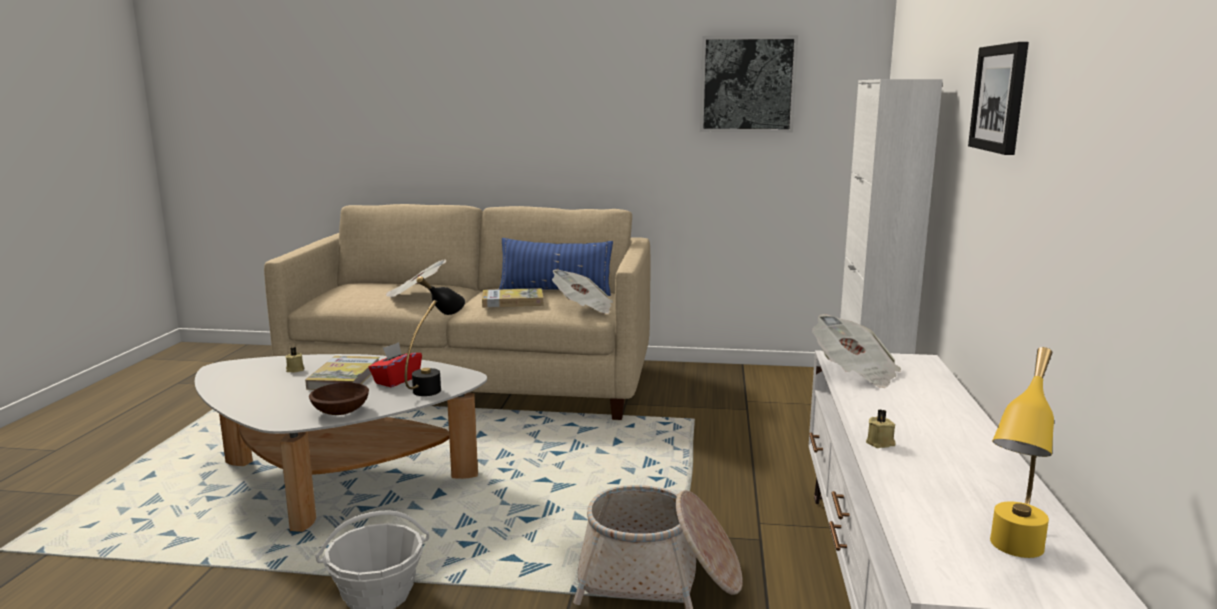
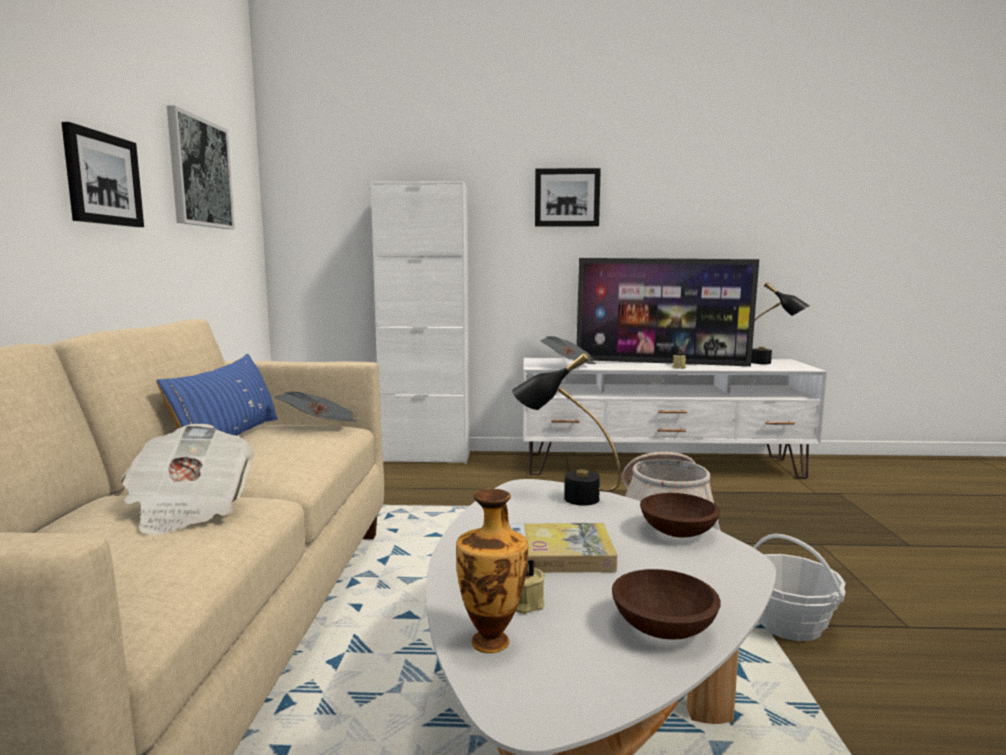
camera: 95 degrees left, 5 degrees down
red tissue box [368,342,422,387] -> none
book [482,288,543,308] -> none
yellow table lamp [990,347,1054,558] -> black table lamp [751,282,809,364]
none -> picture [61,122,144,227]
none -> vase [456,489,528,653]
none -> television [576,258,759,366]
none -> brown bowl [612,569,721,640]

